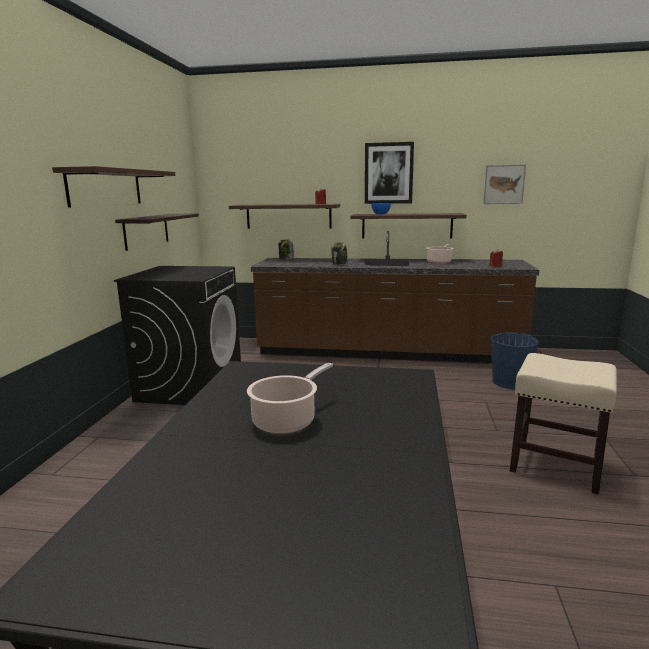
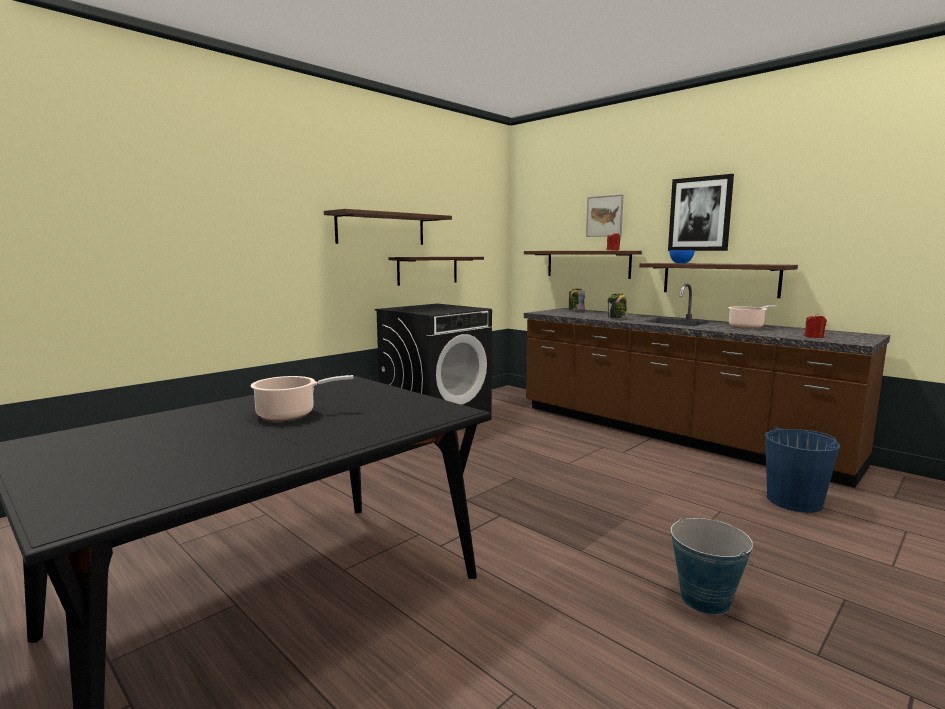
camera: 35 degrees right, 5 degrees down
picture [483,164,526,204] -> picture moved to [586,194,624,237]
beige stool [510,353,617,495] -> bucket [671,517,753,615]

